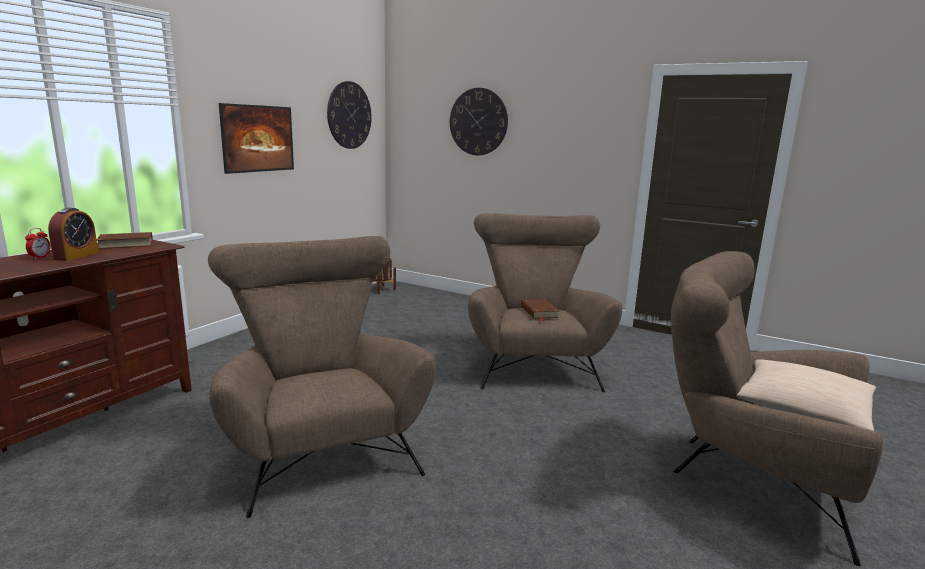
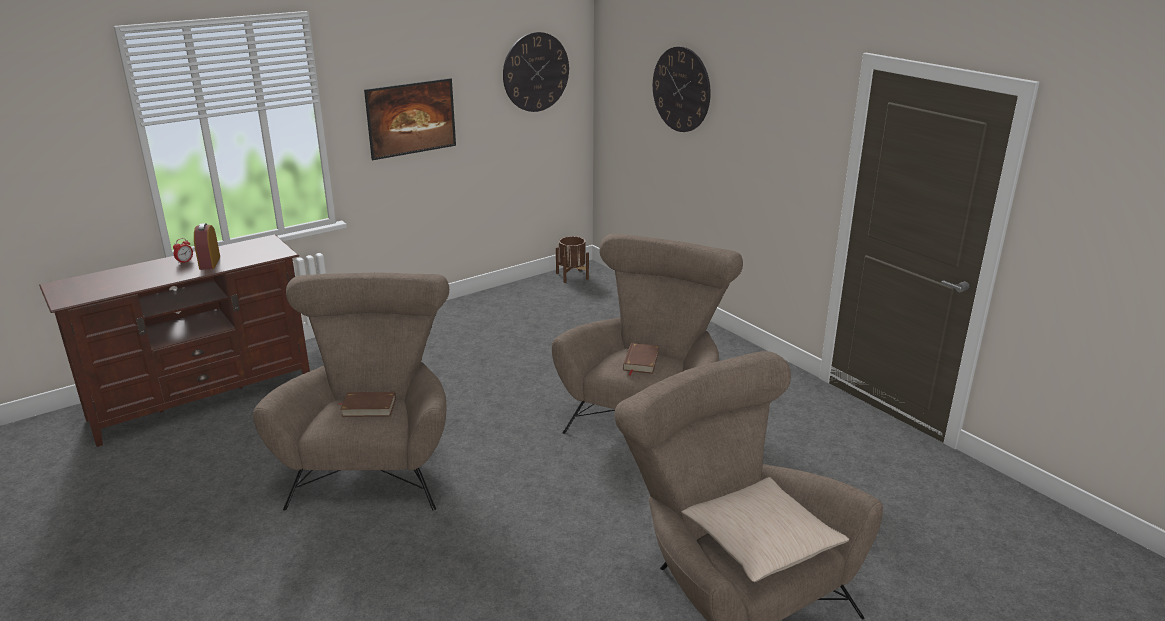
camera: 25 degrees right, 10 degrees up
alarm clock [48,208,98,261] -> alarm clock turned 135 degrees clockwise [194,223,220,270]
brown book [97,232,153,249] -> brown book moved to [338,392,396,417]

